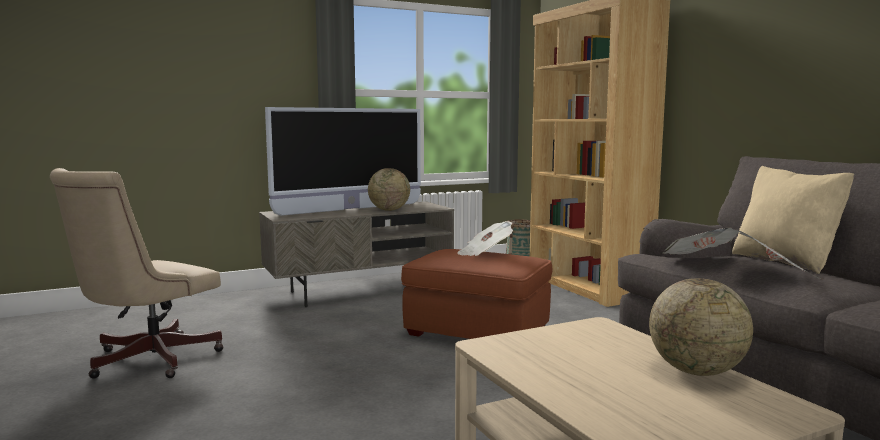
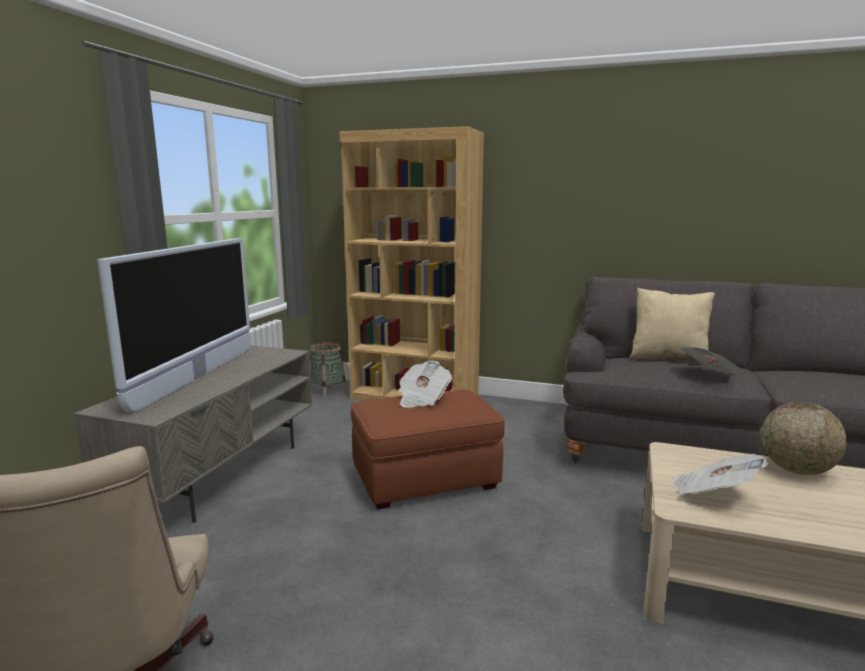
camera: 45 degrees left, 5 degrees up
globe [368,168,410,211] -> none
newspaper [663,227,739,255] -> newspaper moved to [672,454,768,495]

